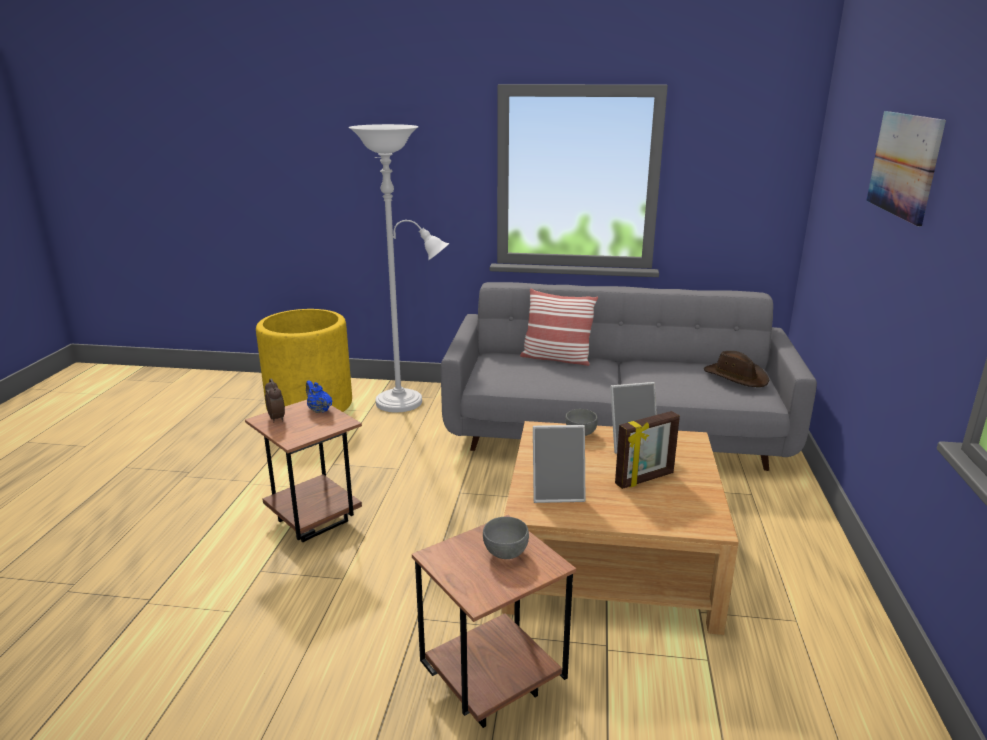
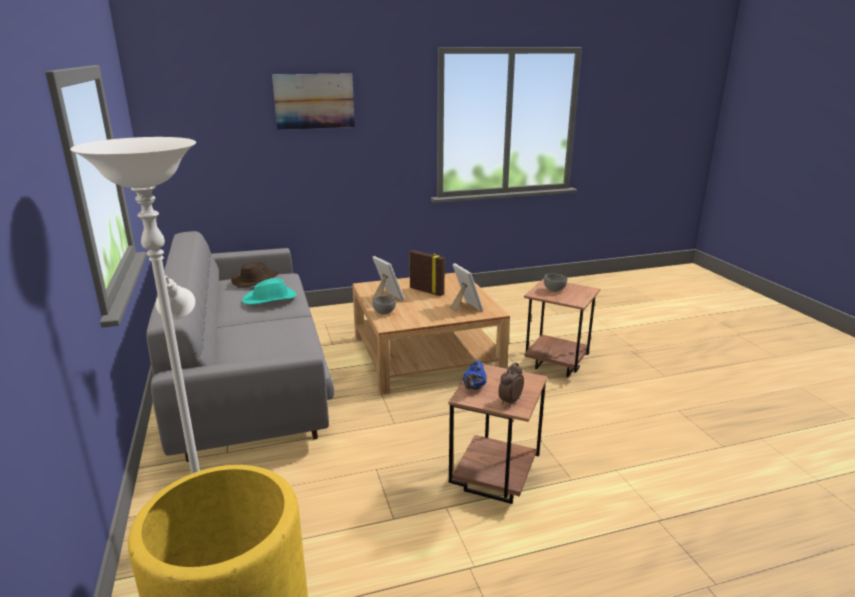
camera: 115 degrees left, 0 degrees up
pillow [520,288,598,366] -> none
none -> turquoise hat [242,278,297,305]

